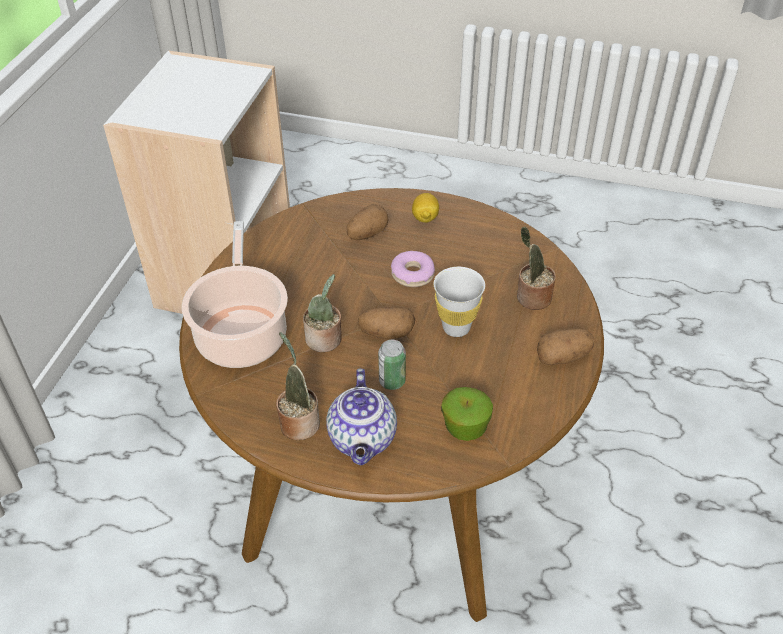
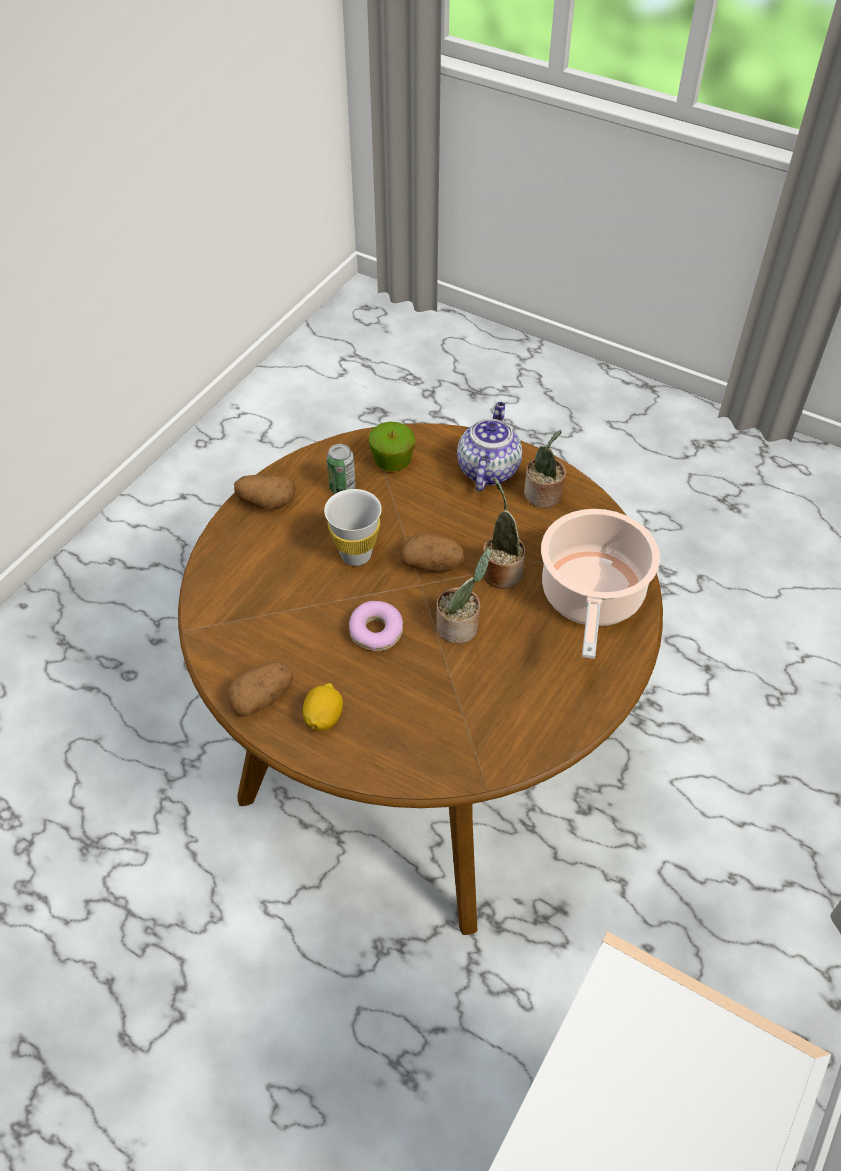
camera: 165 degrees left, 5 degrees up
potato [347,204,388,240] -> potato moved to [229,662,293,717]
can [378,340,406,390] -> can moved to [326,444,356,494]
potted plant [517,227,556,310] -> potted plant moved to [436,548,491,644]

